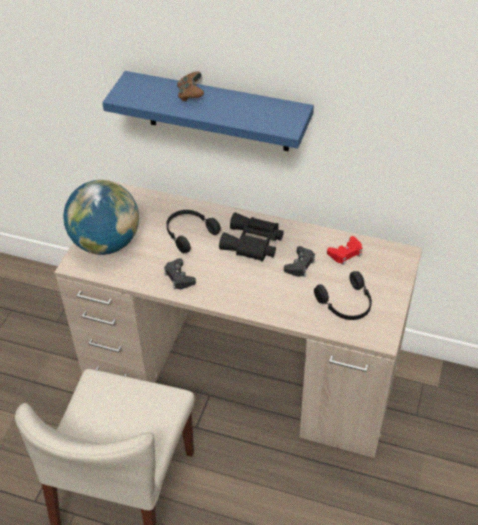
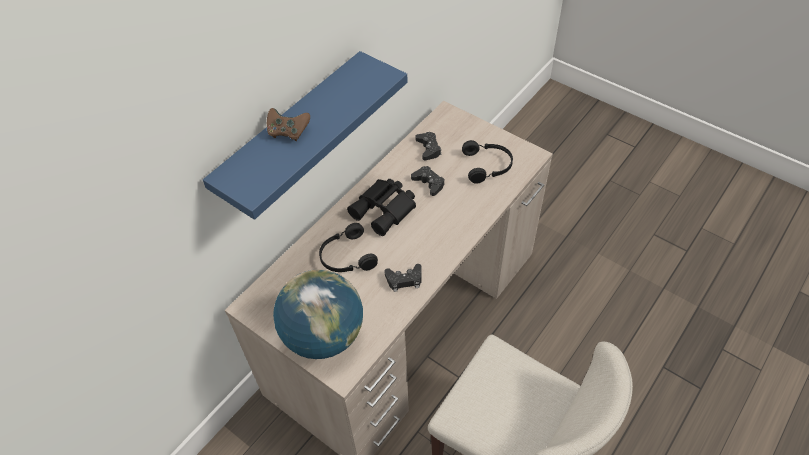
camera: 70 degrees left, 5 degrees up
red game controller [327,236,362,265] -> black game controller [415,132,442,160]

